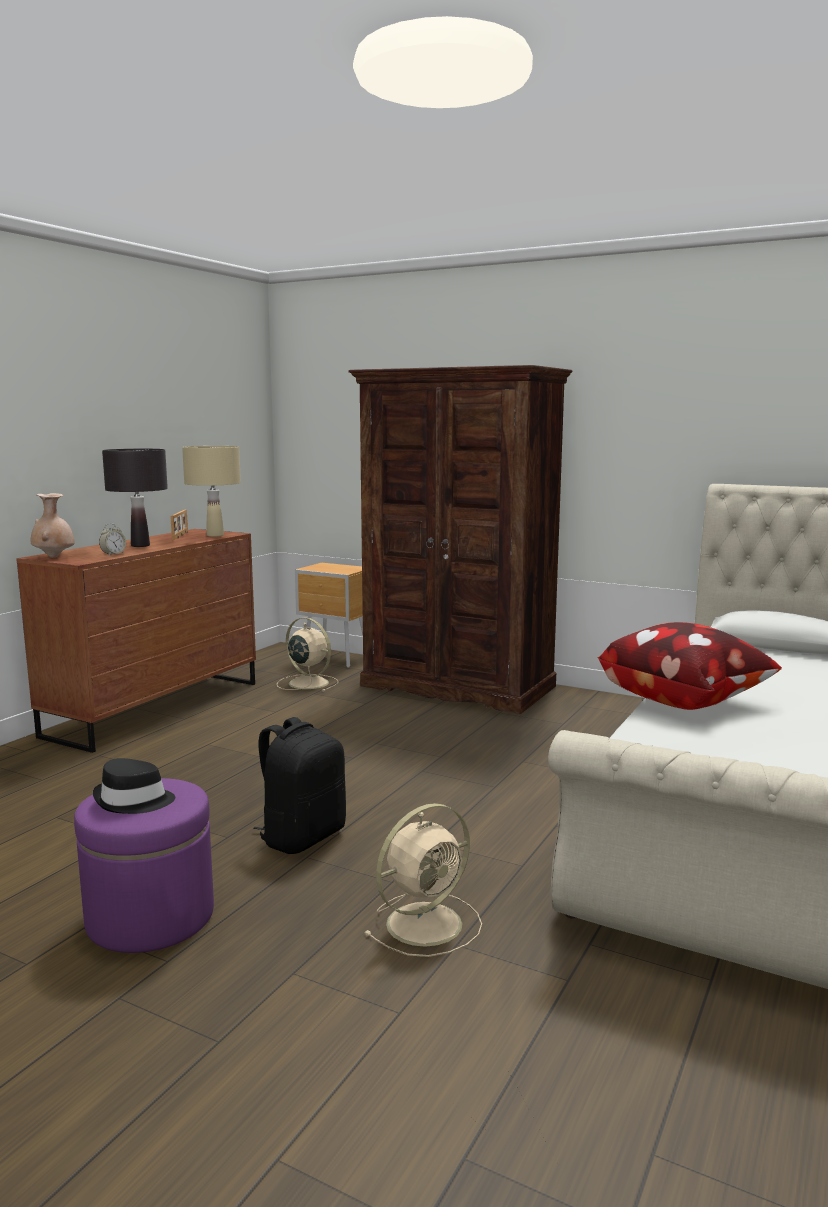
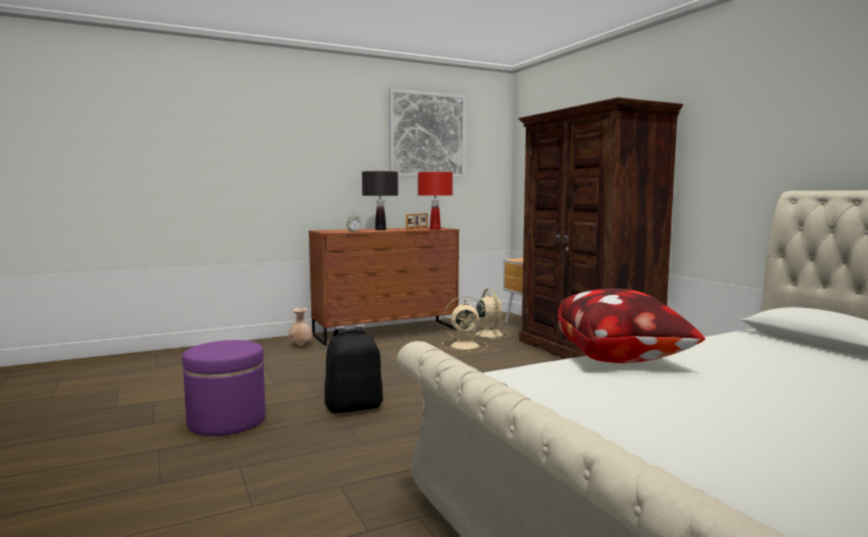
camera: 35 degrees right, 5 degrees down
beige vase [30,493,75,558] -> beige vase moved to [288,308,313,346]
black hat [93,758,175,814] -> none
beige table lamp [182,446,241,537] -> red table lamp [418,172,453,229]
beige fan [364,803,482,957] -> beige fan moved to [442,297,487,352]
none -> picture [389,89,466,178]

